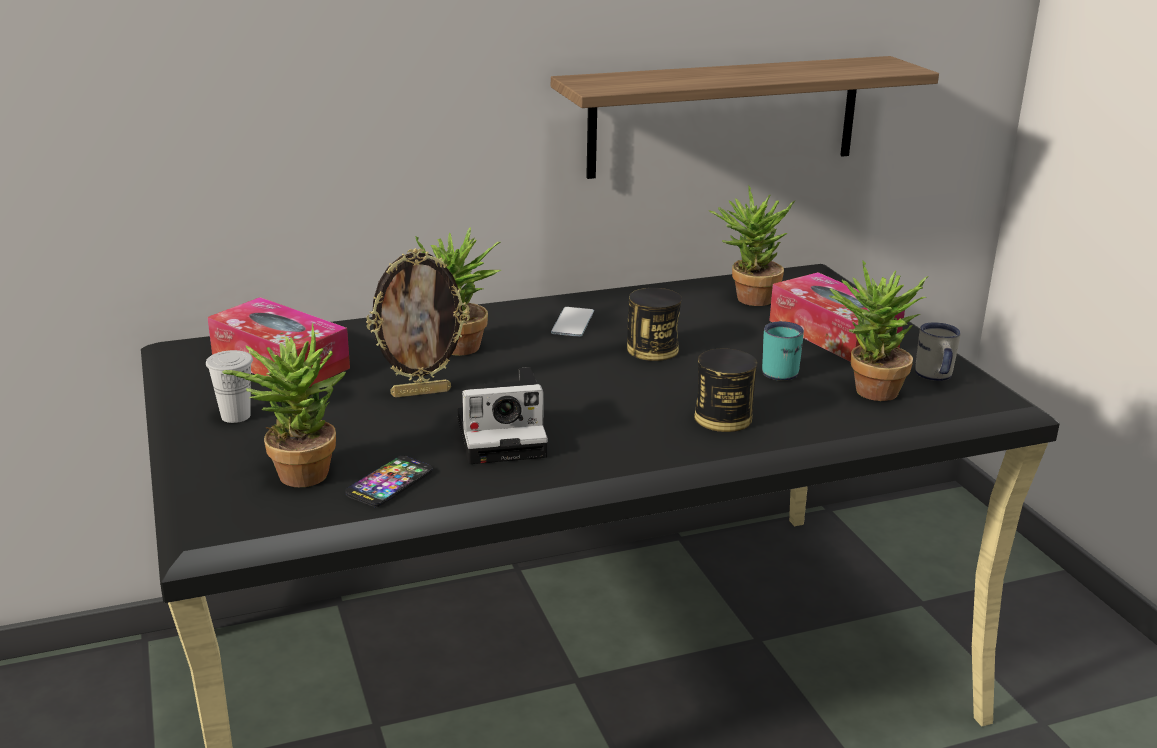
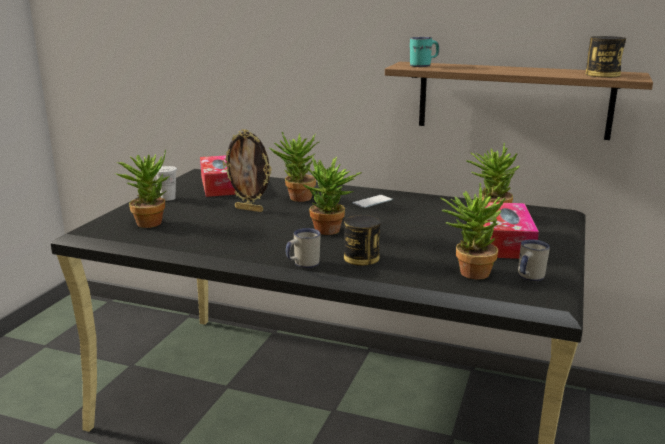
camera: 40 degrees right, 5 degrees down
phone [345,456,433,507] -> none
camera [457,367,548,464] -> none
can [627,288,682,361] -> can moved to [586,36,626,78]
turquoise mug [762,321,804,381] -> turquoise mug moved to [410,37,439,67]
none -> white mug [286,228,320,268]
none -> potted plant [302,157,362,235]

